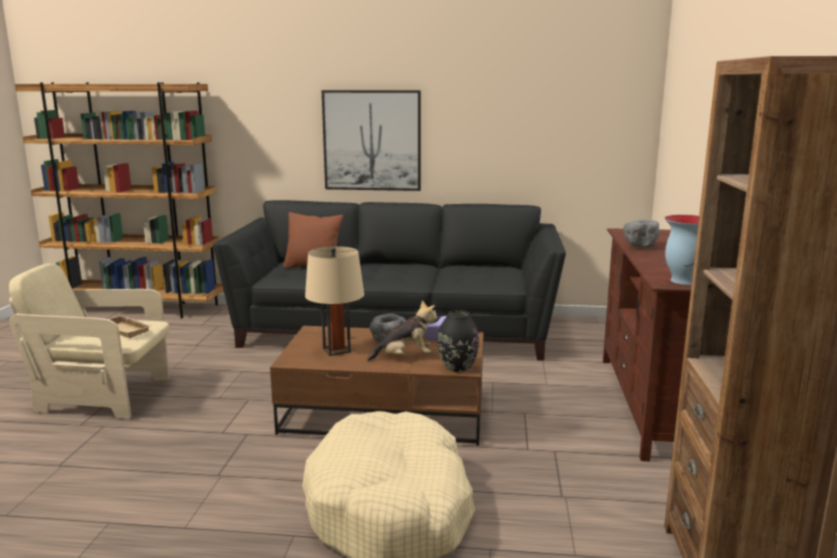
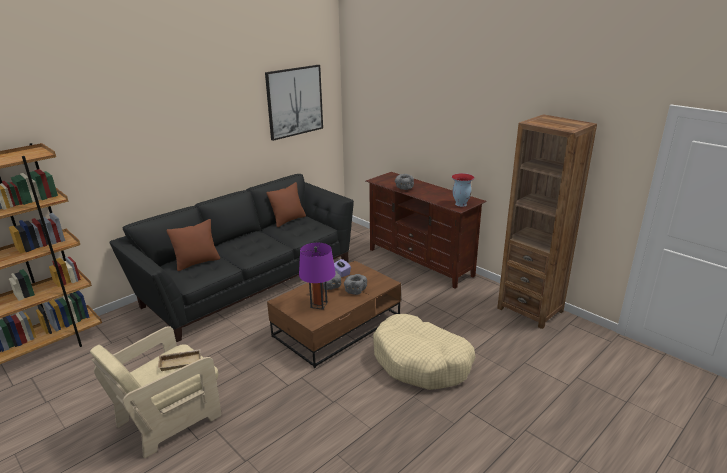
camera: 50 degrees left, 10 degrees up
beige table lamp [305,246,364,356] -> purple table lamp [299,243,336,310]
picture [322,90,421,191] -> picture moved to [265,65,323,141]
plush toy [367,301,437,361] -> grey bowl [344,274,367,295]
black vase [438,310,479,372] -> none
none -> brown pillow [266,182,306,227]

